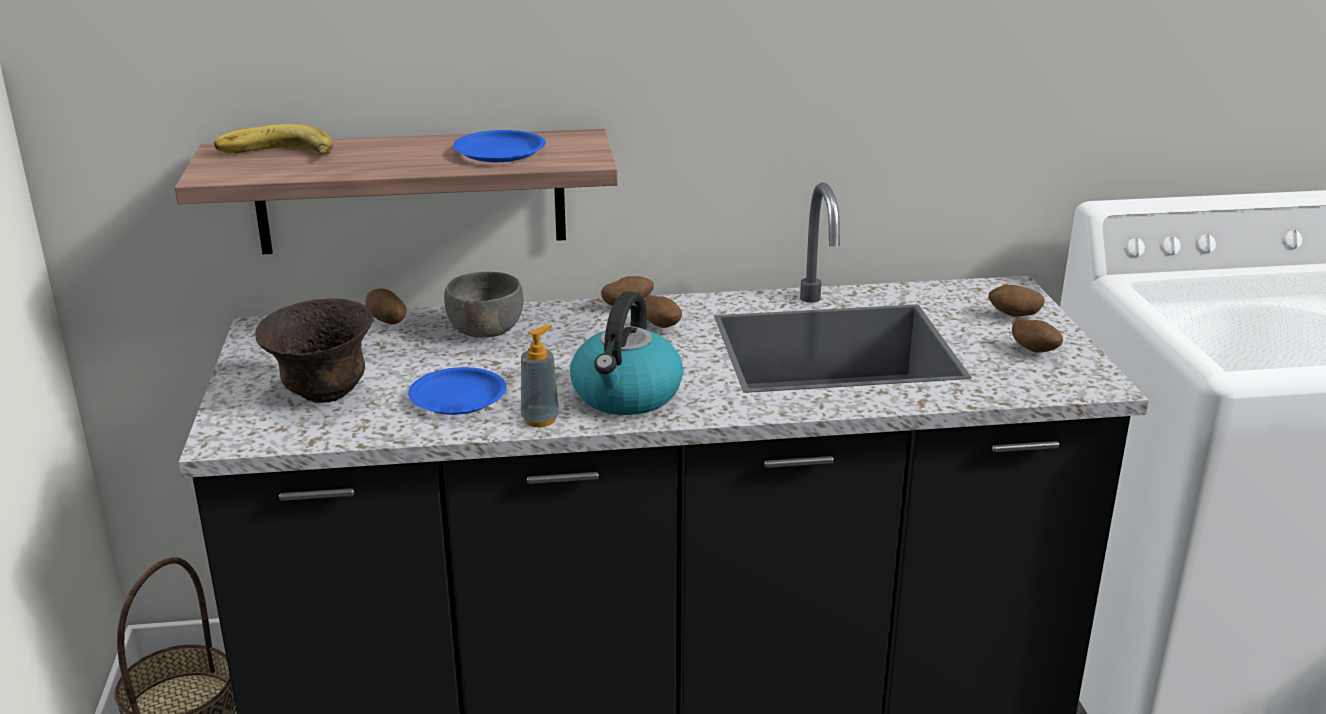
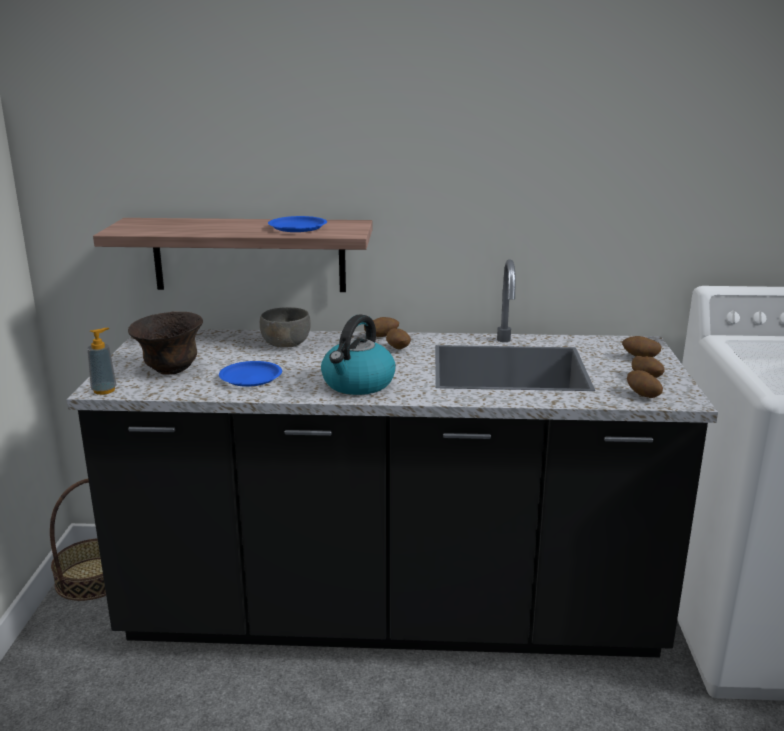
camera: 10 degrees right, 5 degrees down
banana [214,124,333,156] -> none
potato [365,288,406,324] -> potato moved to [627,370,663,398]
soap dispenser [521,324,559,427] -> soap dispenser moved to [87,328,117,395]

